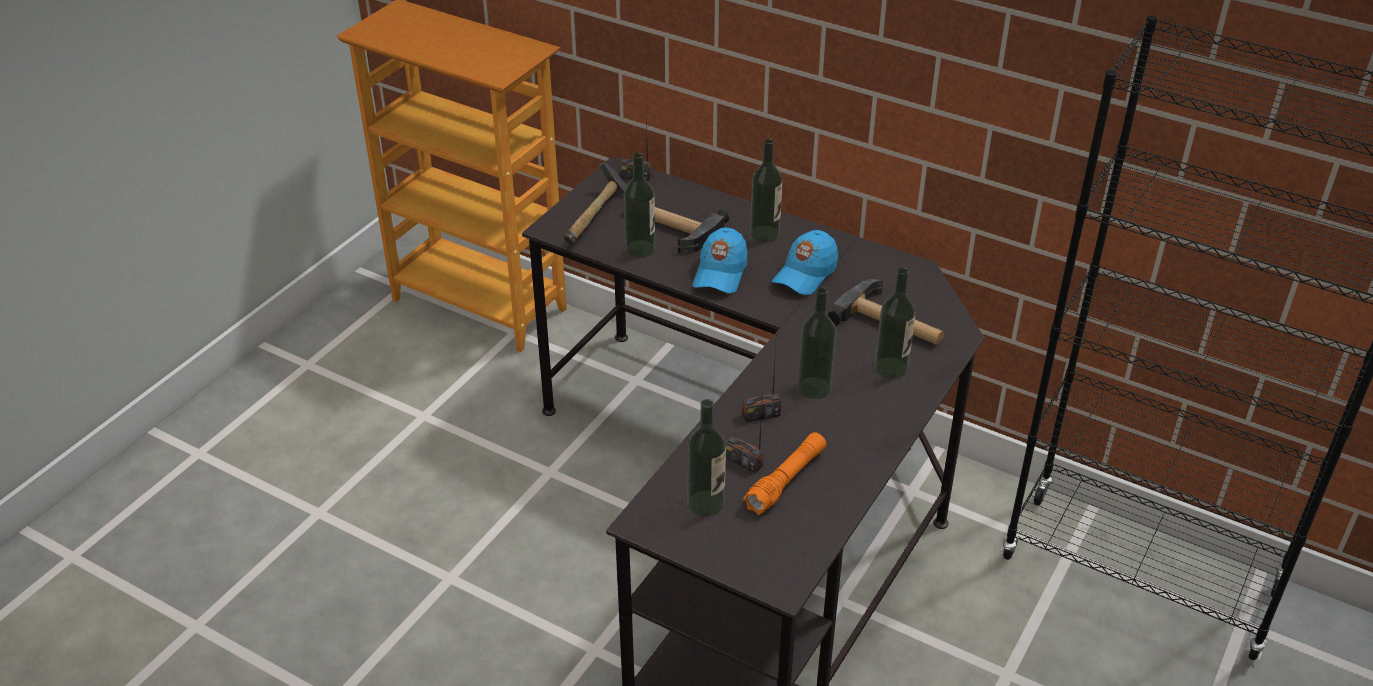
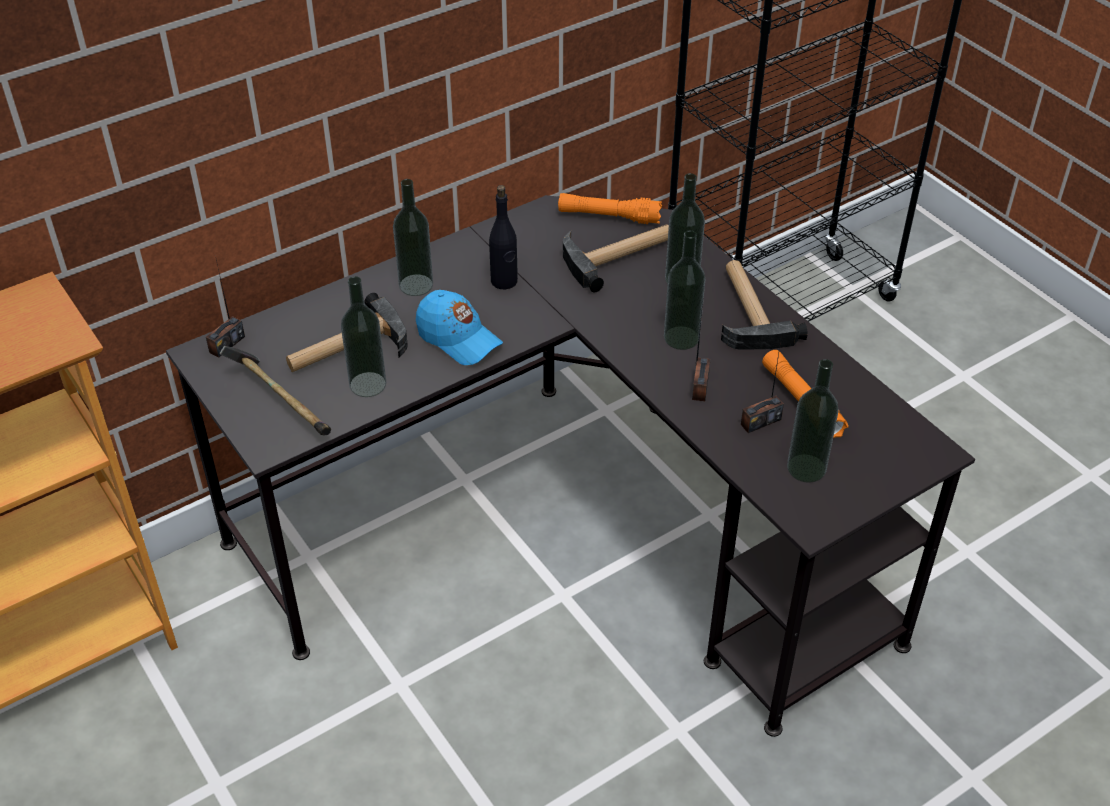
camera: 65 degrees left, 5 degrees up
blue cap [772,230,838,295] -> black bottle [489,185,518,289]
none -> orange flashlight [558,193,662,224]
none -> hammer [721,260,807,350]

